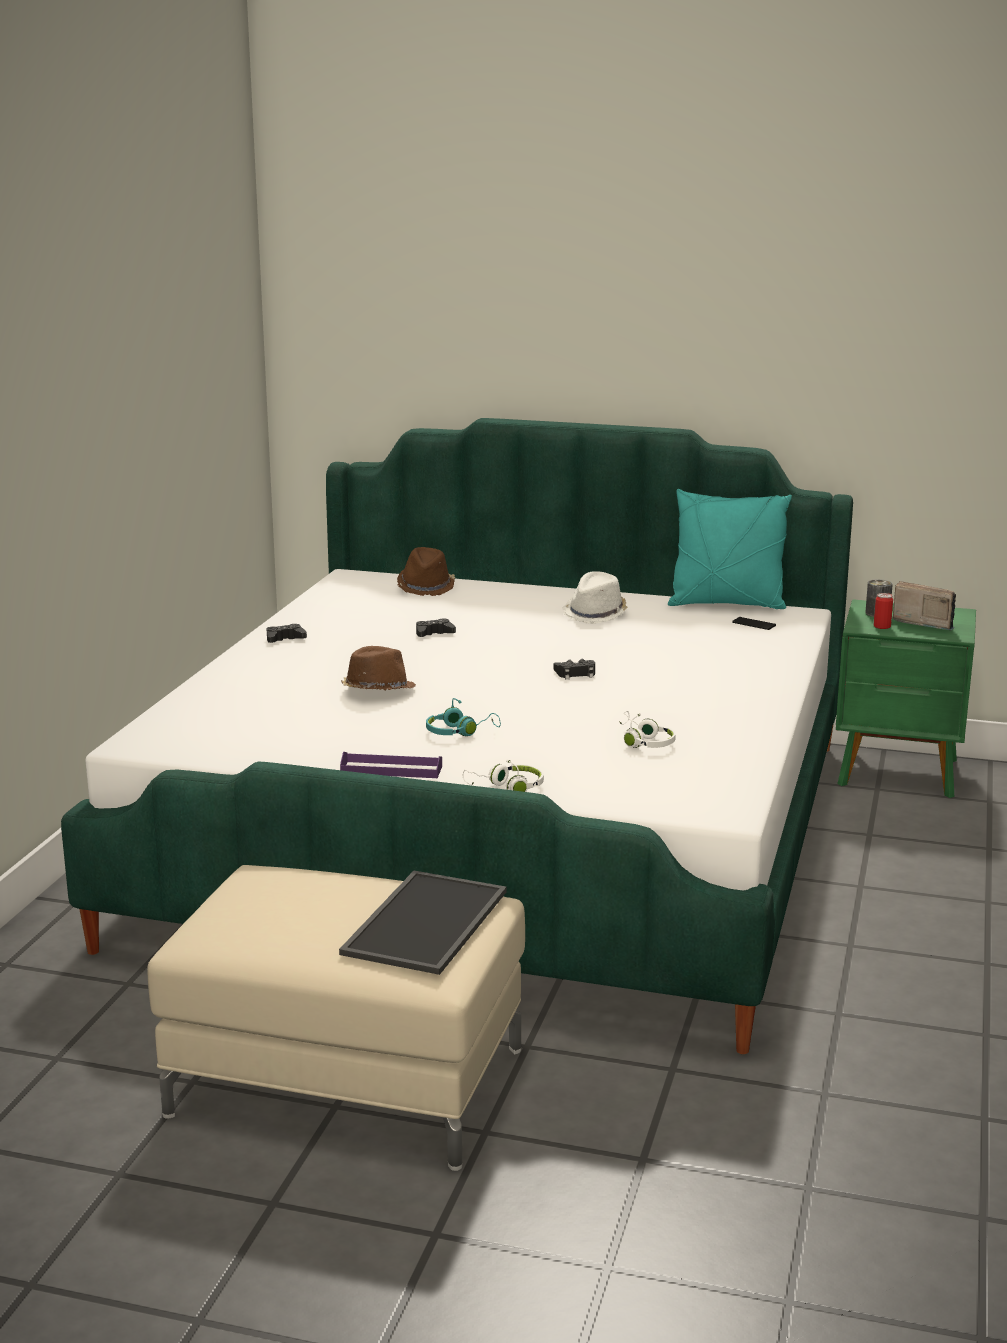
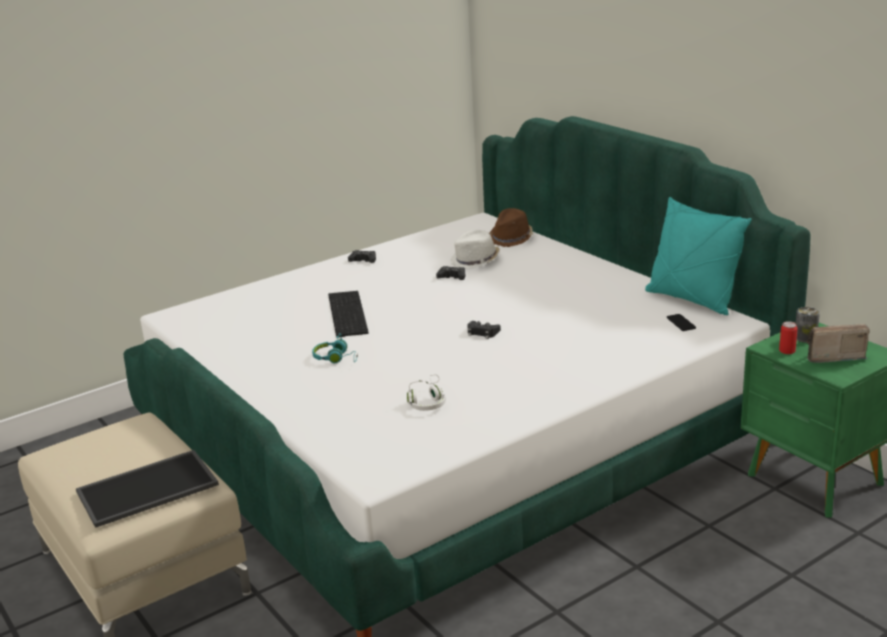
camera: 40 degrees right, 5 degrees up
purple tray [340,752,442,778] -> none
brown hat [342,646,416,691] -> keyboard [328,291,369,337]
white headphones [463,759,544,792] -> none
white hat [563,571,628,624] -> white hat moved to [450,230,500,269]
radio [893,581,956,630] -> radio turned 75 degrees counterclockwise [807,324,870,363]

